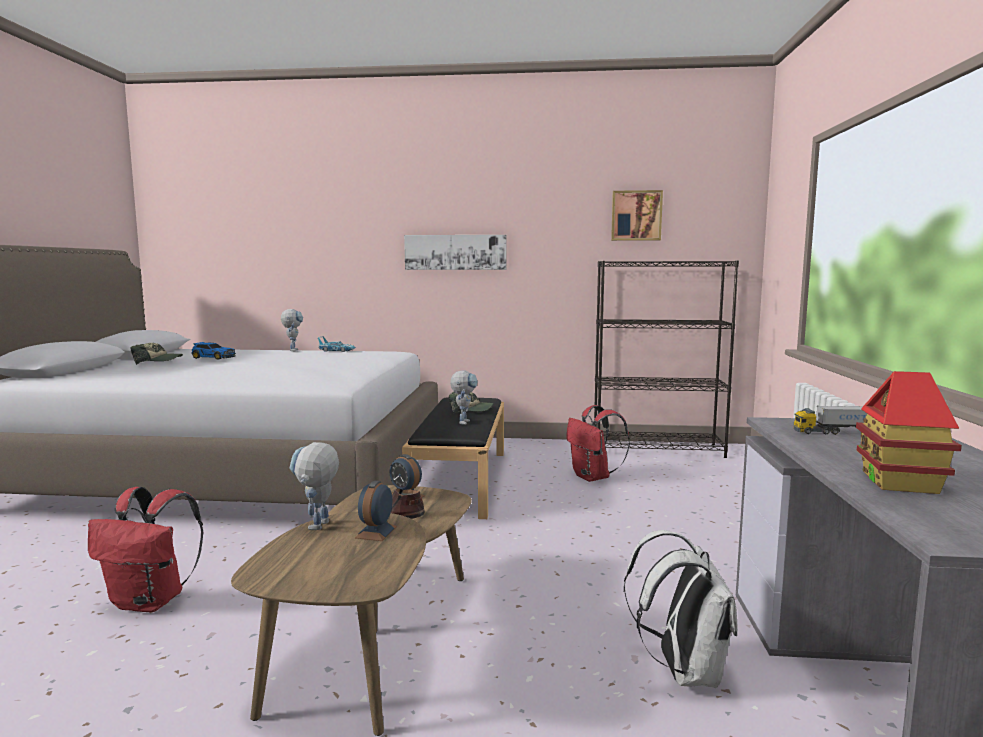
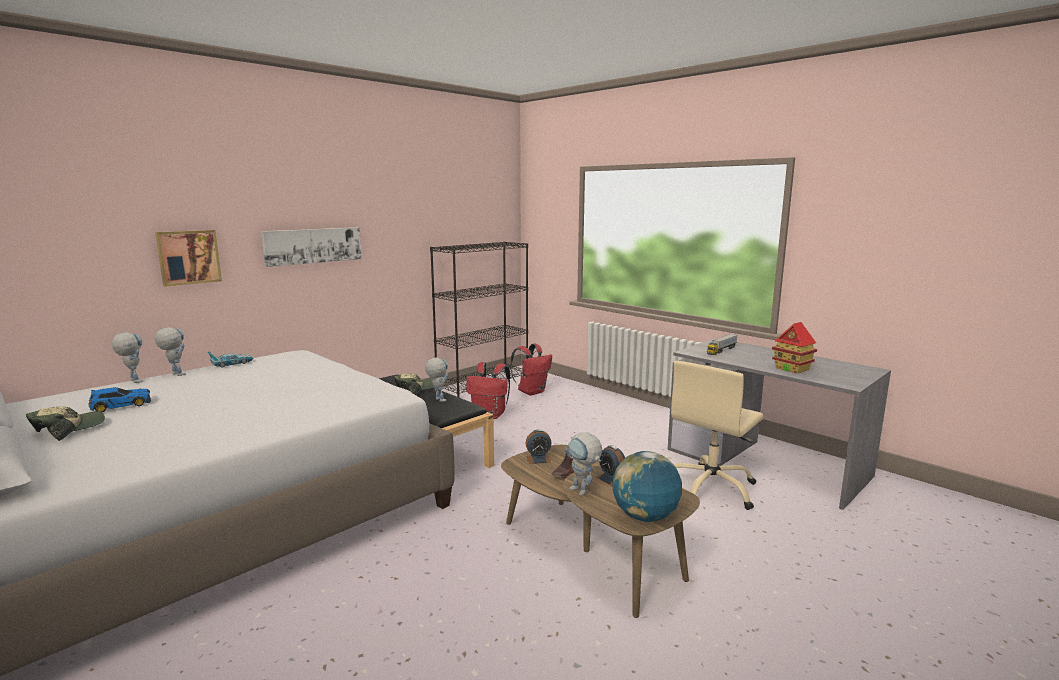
camera: 50 degrees left, 5 degrees up
red backpack [88,487,203,612] -> red backpack moved to [510,344,552,396]
picture [611,190,663,241] -> picture moved to [155,230,222,287]
white backpack [624,530,738,688] -> beige office chair [671,361,763,510]
none -> toy robot [112,332,143,383]
none -> globe [612,451,682,522]

